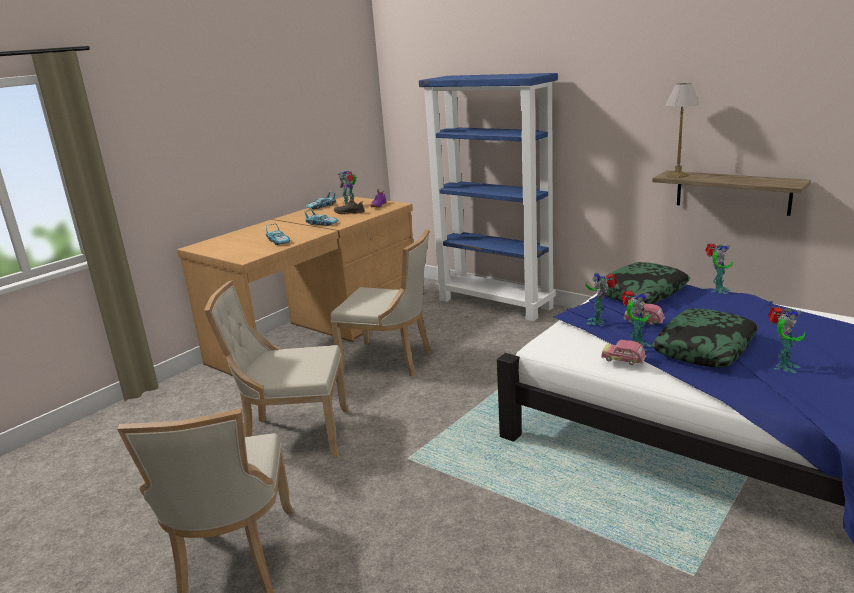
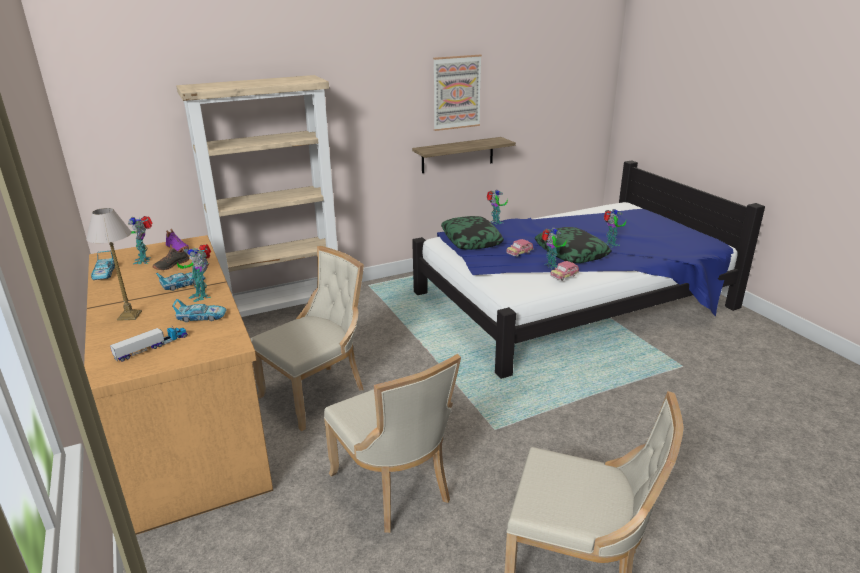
camera: 65 degrees left, 5 degrees up
beige chair [204,280,349,457] -> beige chair turned 60 degrees counterclockwise [324,354,461,533]
blue bookcase [419,73,558,321] -> beige bookcase [176,75,338,317]
toy robot [586,273,617,326] -> toy robot moved to [177,244,211,302]
table lamp [665,83,699,179] -> table lamp moved to [86,208,142,321]
none -> toy truck [110,326,188,362]
none -> picture [433,55,482,131]

